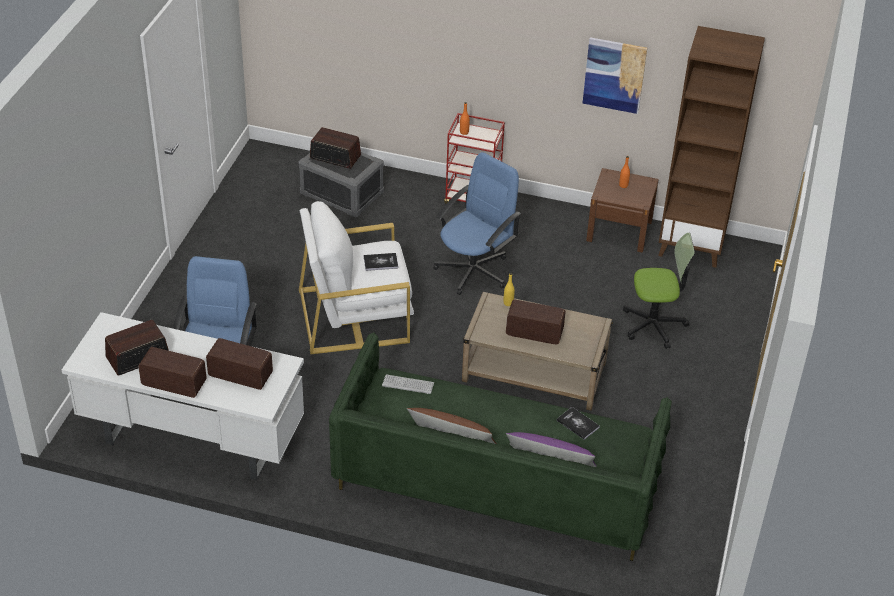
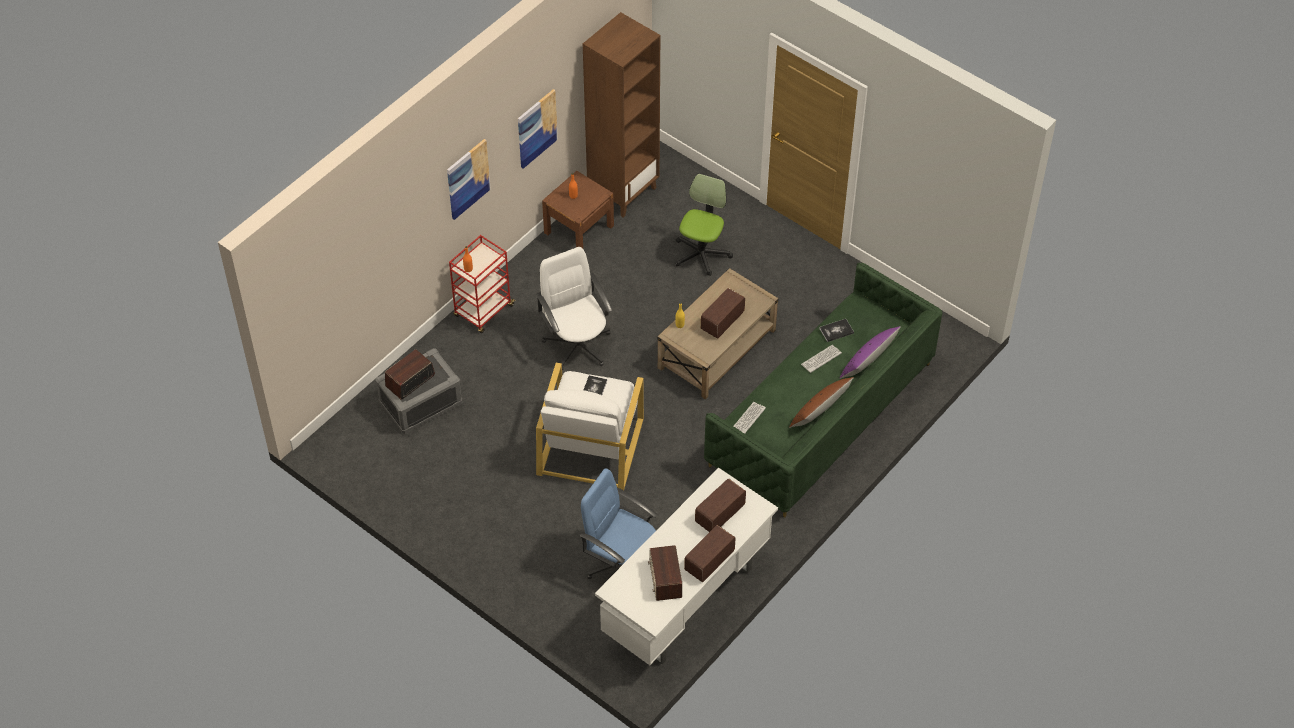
camera: 65 degrees left, 10 degrees up
blue office chair [433,152,521,295] -> white office chair [536,247,612,371]
none -> picture [447,139,491,220]
none -> keyboard [801,345,842,373]

